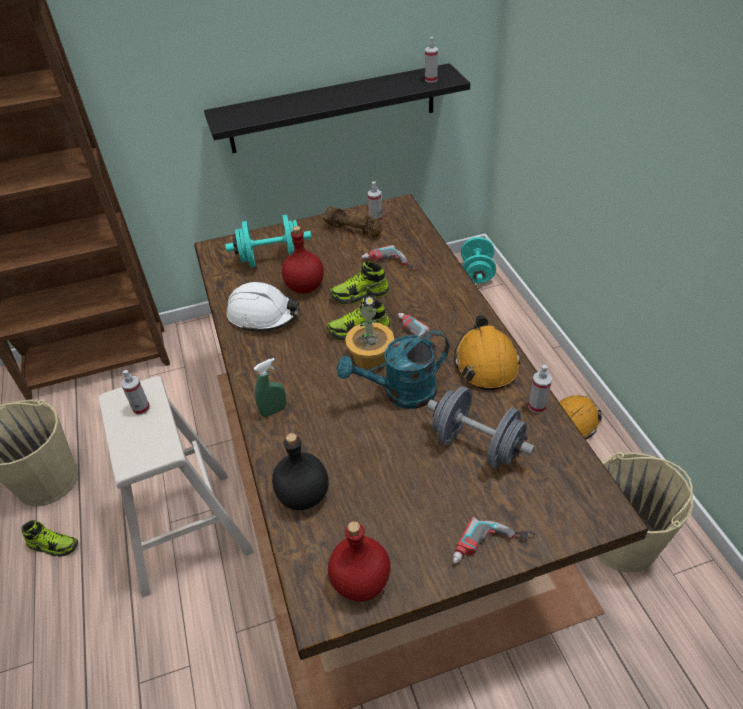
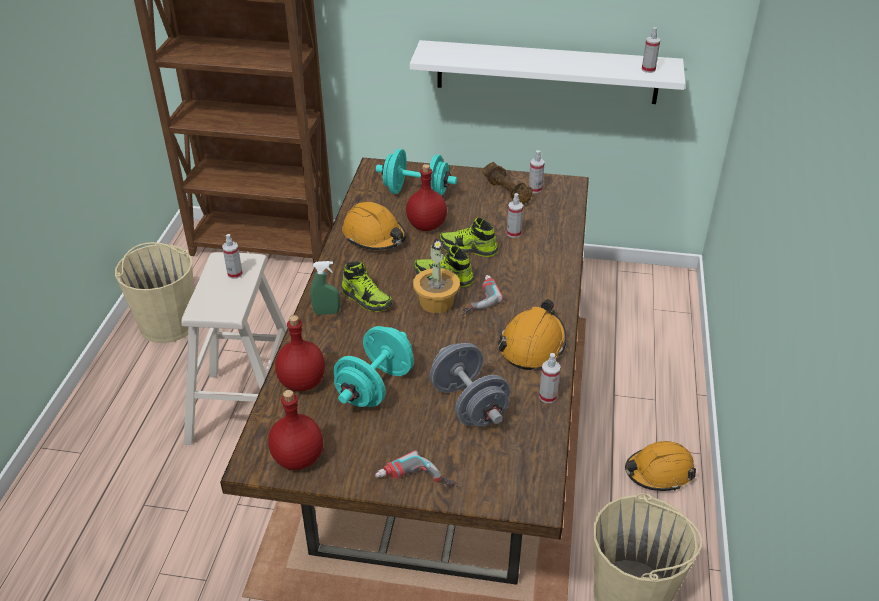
camera: 25 degrees right, 5 degrees down
shoe [21,520,78,557] -> shoe moved to [341,261,392,312]
black shelf [204,63,470,153] -> white shelf [410,40,685,104]
white hard hat [227,282,299,332] -> orange hard hat [342,202,406,250]
black bottle [272,433,329,510] -> red bottle [275,315,325,391]
turquoise watering can [337,331,449,409] -> none
power drill [361,245,418,270] -> spray bottle [507,193,523,238]
turquoise dumbbell [461,237,496,284] -> turquoise dumbbell moved to [333,326,414,407]

